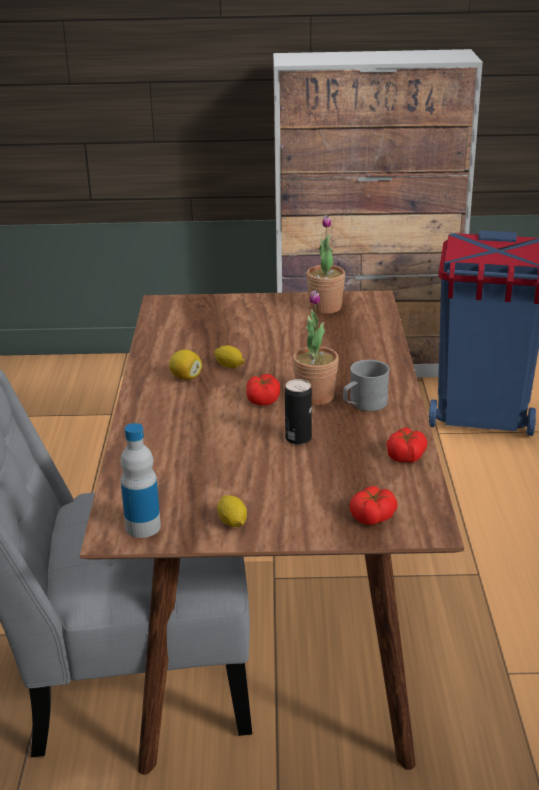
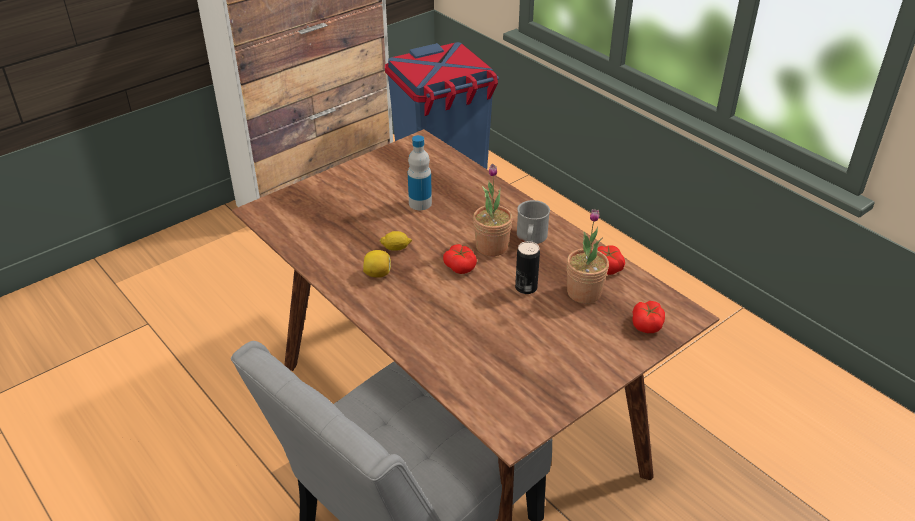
camera: 40 degrees left, 10 degrees up
bottle [120,423,161,538] -> bottle moved to [408,135,432,210]
lemon [217,495,247,527] -> none
potted plant [306,215,345,314] -> potted plant moved to [567,209,609,304]

